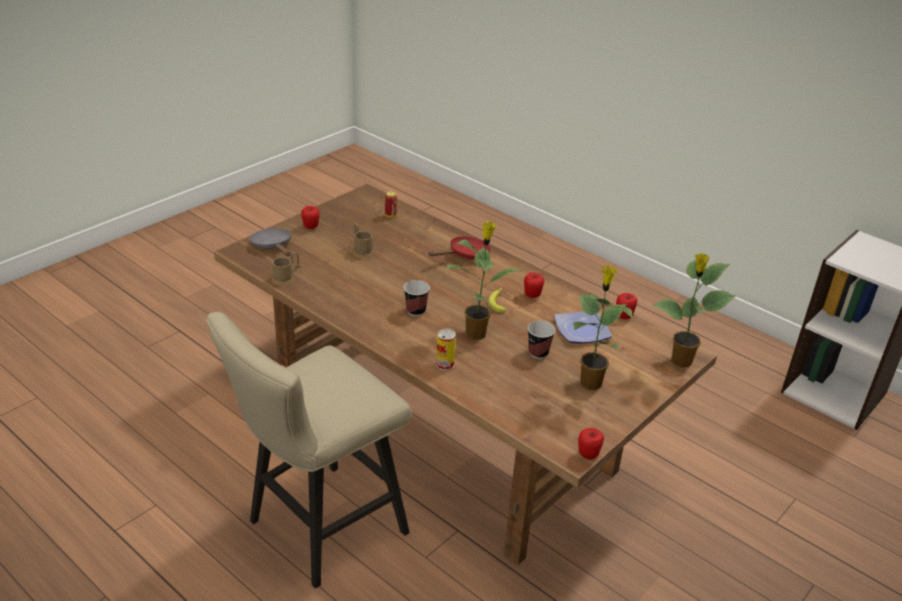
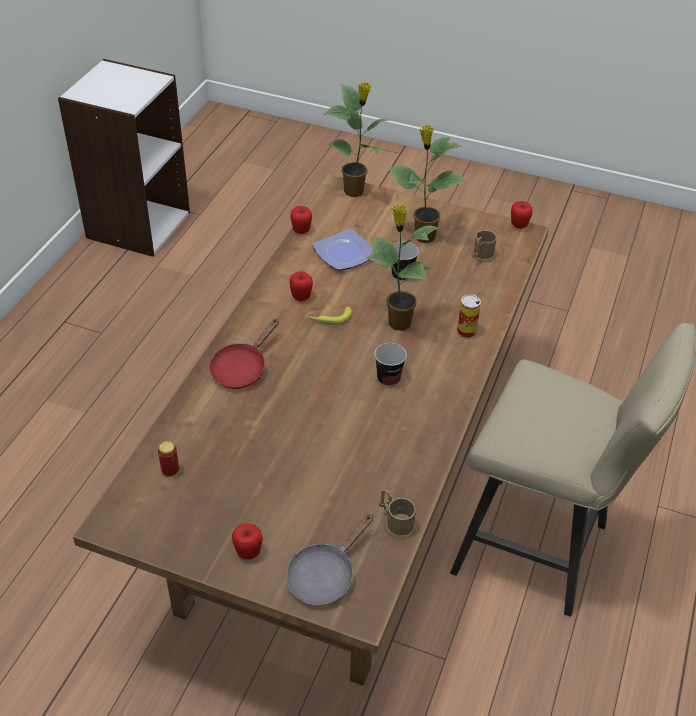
camera: 110 degrees left, 10 degrees up
brown mug [353,223,374,258] -> brown mug moved to [471,230,497,263]
red frying pan [428,236,491,259] -> red frying pan turned 90 degrees counterclockwise [209,318,279,389]

